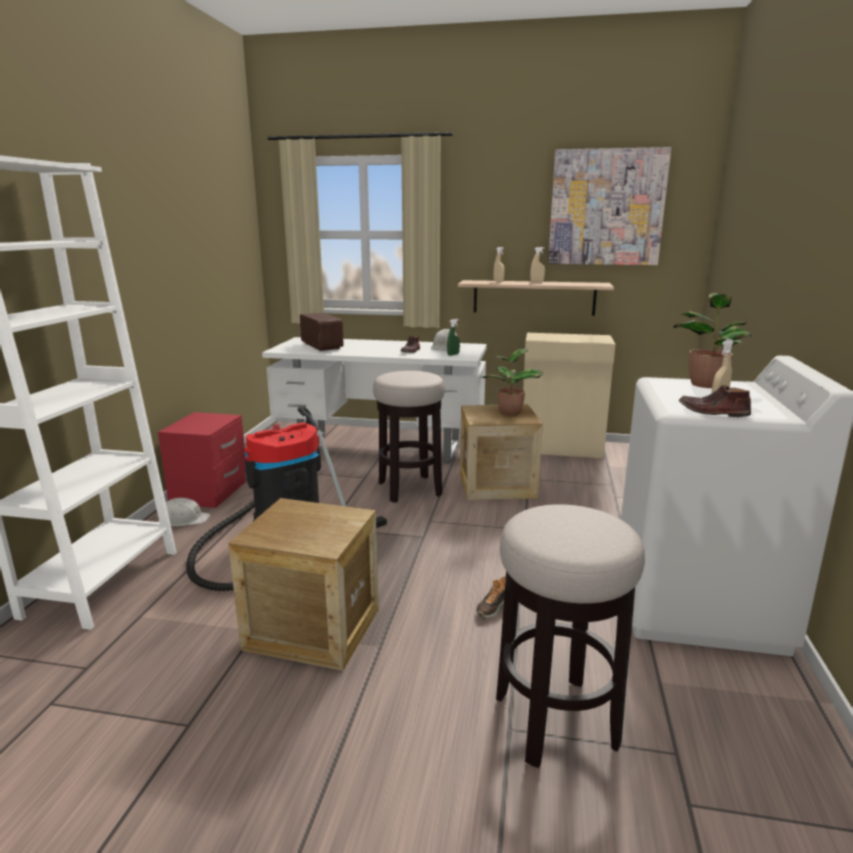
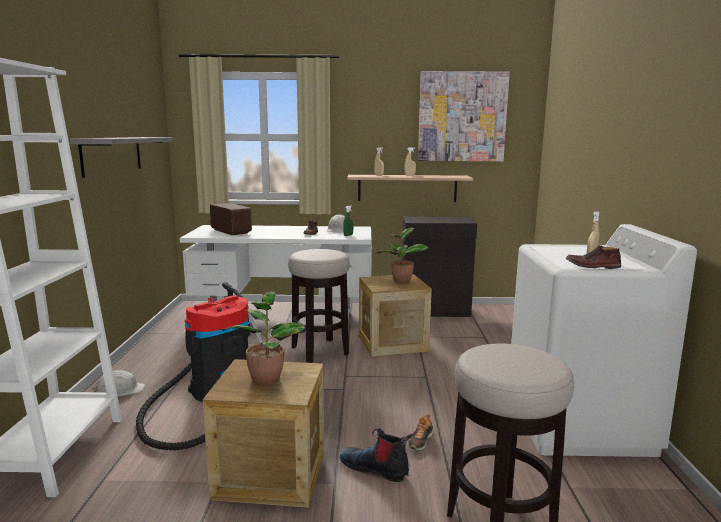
camera: 10 degrees left, 5 degrees down
red nightstand [158,412,246,508] -> none
beige cabinet [523,333,615,458] -> black cabinet [402,217,477,317]
potted plant [674,293,752,388] -> potted plant moved to [220,291,306,385]
none -> grey shelf [70,137,173,178]
none -> boot [340,428,413,482]

